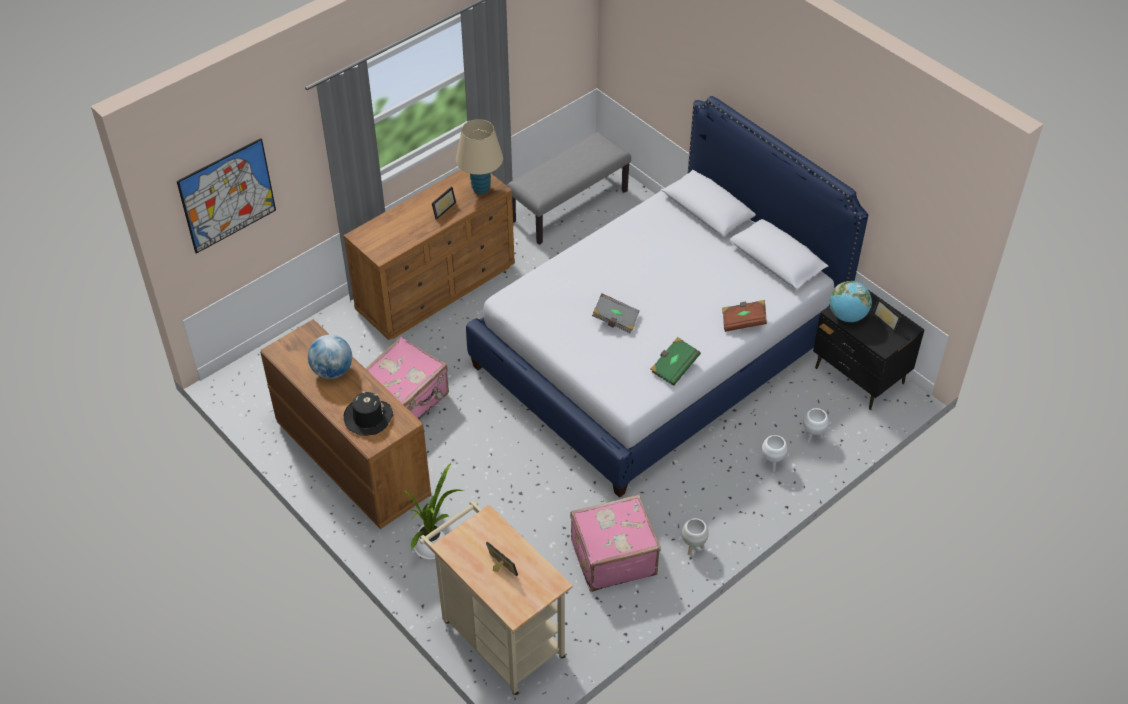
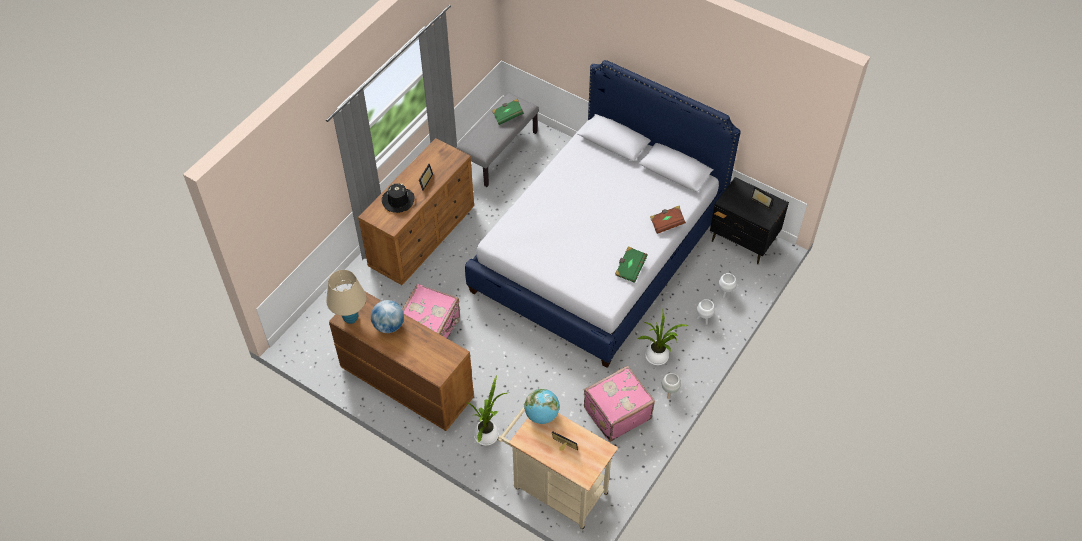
camera: 15 degrees left, 5 degrees up
picture [177,138,276,254] -> none
black hat [344,391,393,435] -> black hat moved to [382,183,415,213]
beige table lamp [456,119,503,194] -> beige table lamp moved to [326,270,366,324]
grey book [592,294,639,333] -> none
globe [830,281,872,322] -> globe moved to [524,389,560,424]
none -> green book [492,99,524,125]
none -> potted plant [638,310,689,365]

